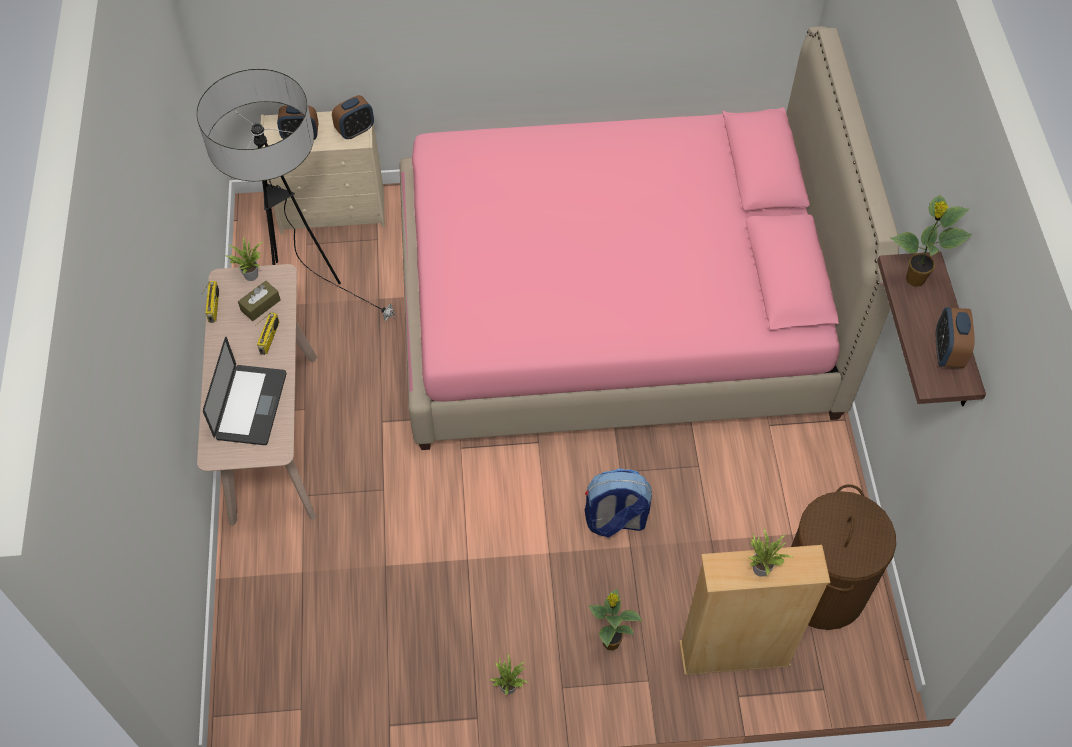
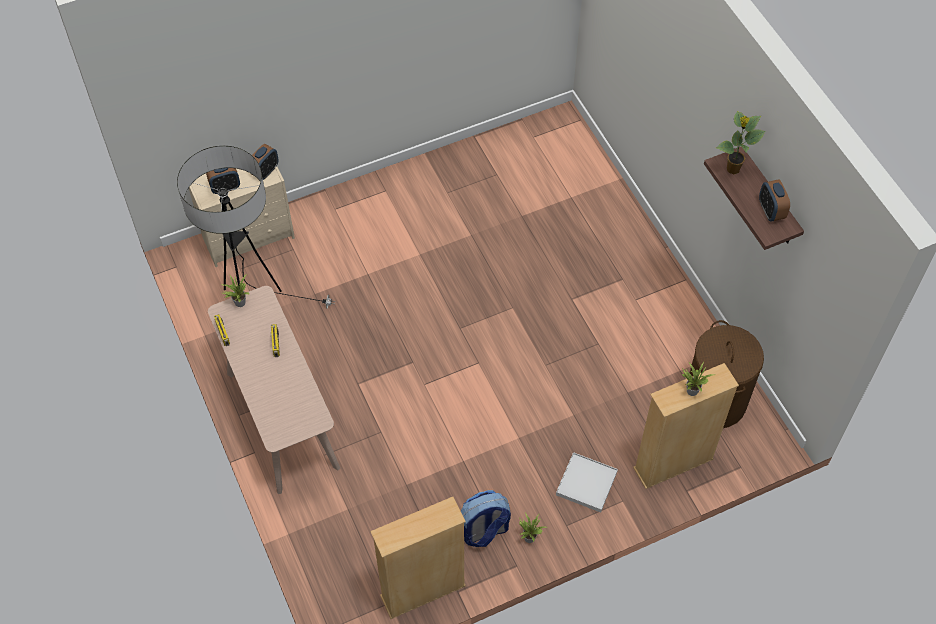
camera: 20 degrees left, 0 degrees up
laptop [203,337,286,445] -> none
brown tissue box [238,281,281,321] -> none
pink bed [399,26,899,450] -> none
backpack [585,468,652,538] -> backpack moved to [461,490,511,547]
potted plant [588,588,643,651] -> white tray [556,452,618,512]
none -> beige bookcase [370,497,466,619]

